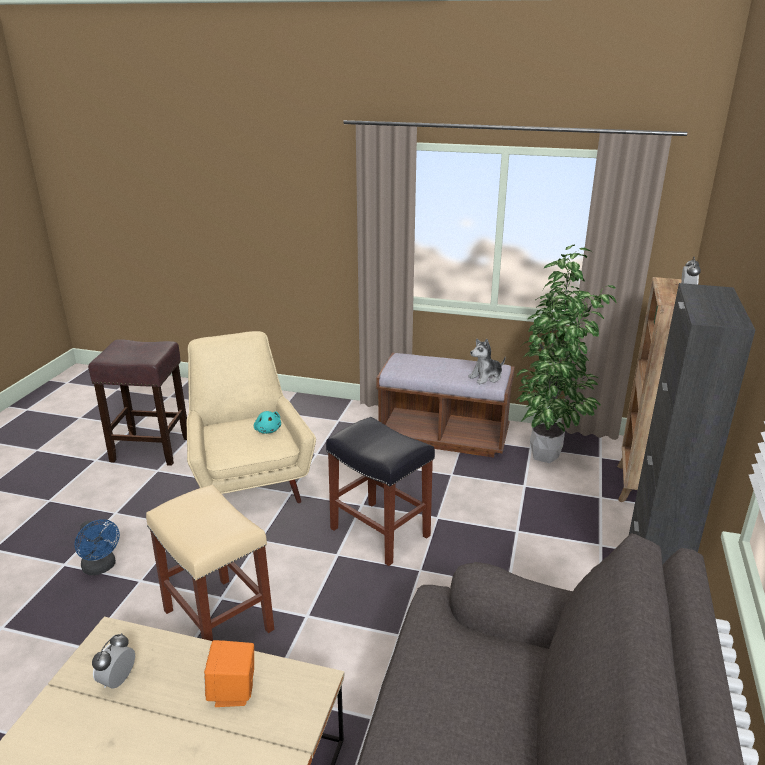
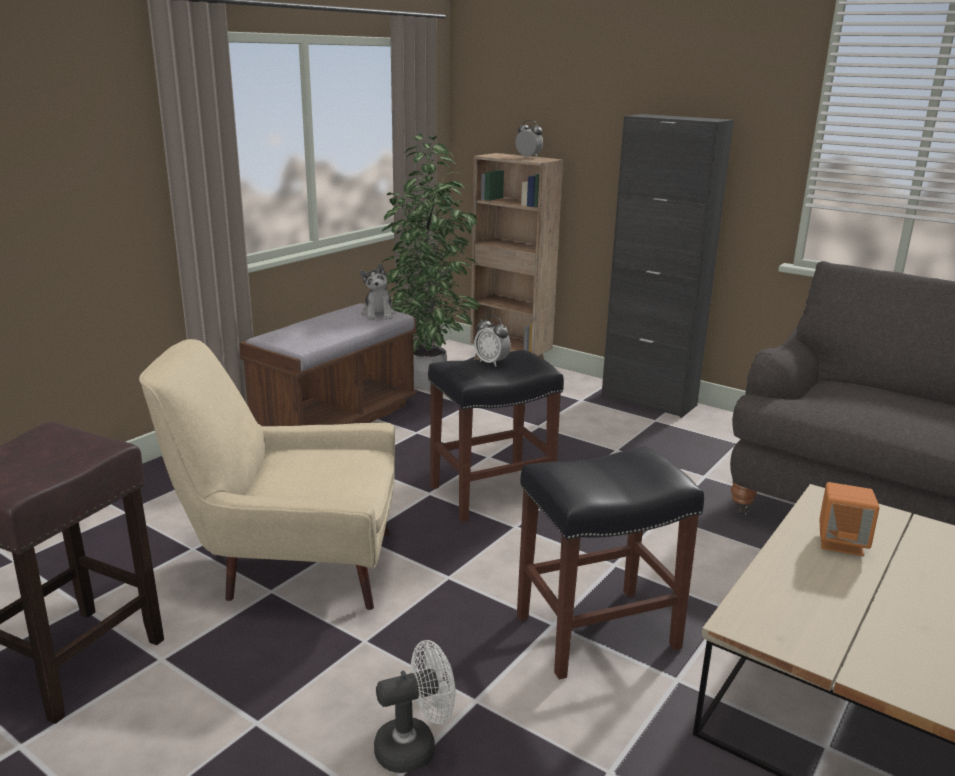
camera: 70 degrees left, 5 degrees down
blue fan [74,519,120,575] -> white fan [374,640,456,773]
alarm clock [92,633,135,689] -> alarm clock moved to [474,315,511,367]
beige stool [146,485,274,641] -> black stool [517,446,704,679]
turquoise plush toy [254,411,281,434] -> none

